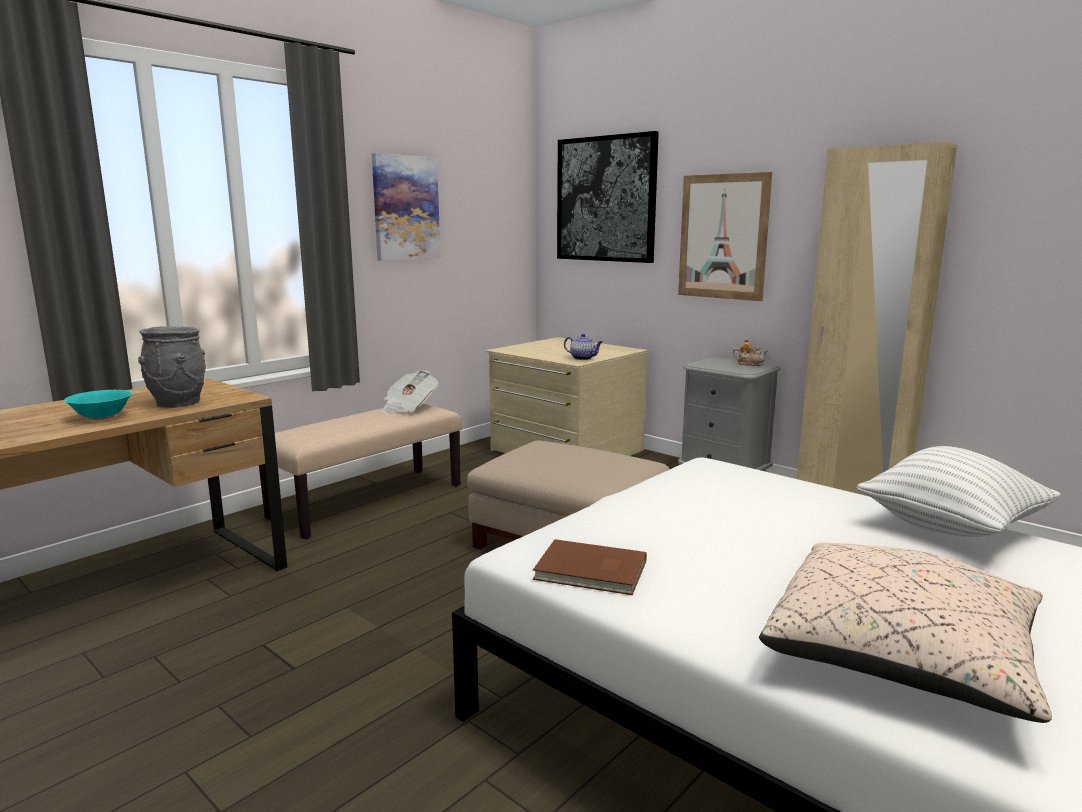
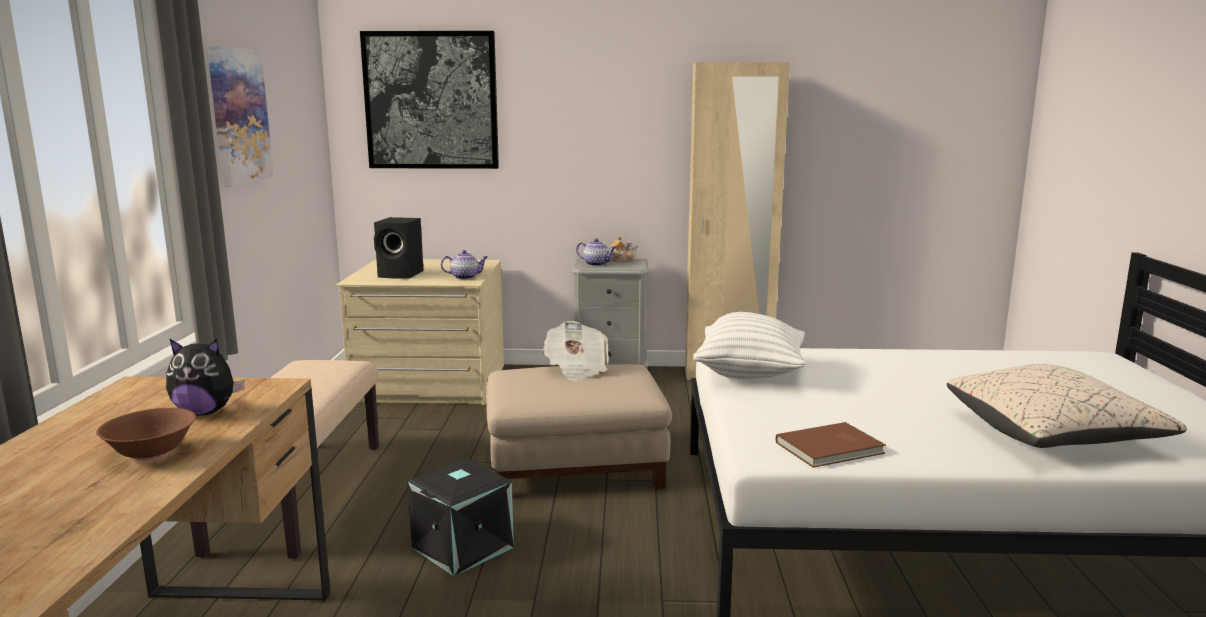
camera: 40 degrees left, 0 degrees up
turquoise bowl [64,390,132,420] -> brown bowl [96,408,196,461]
grey vase [138,326,206,408] -> plush toy [166,339,245,415]
newspaper [381,370,438,414] -> newspaper moved to [542,321,609,381]
picture [678,172,772,301] -> none
white pillow [856,446,1061,537] -> white pillow moved to [693,312,806,379]
none -> black speaker [374,217,423,279]
none -> black storage box [408,459,514,576]
none -> teapot [576,239,617,266]

